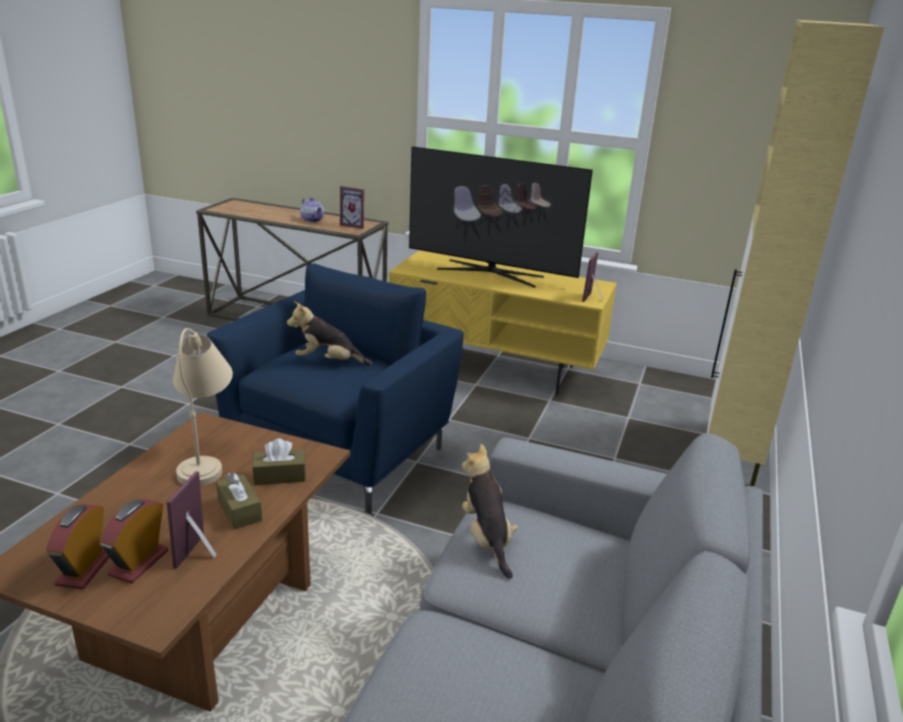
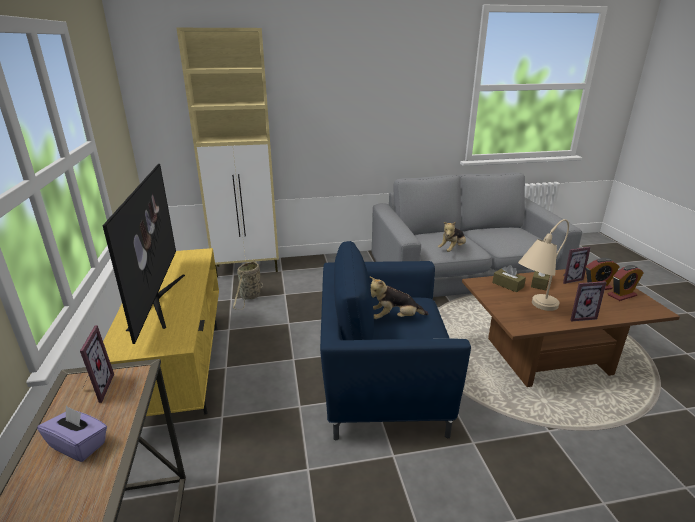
camera: 120 degrees left, 0 degrees up
plush toy [287,301,373,366] -> plush toy turned 105 degrees clockwise [370,277,429,319]
teapot [300,197,324,222] -> purple tissue box [37,405,107,462]
picture frame [582,252,603,302] -> picture frame moved to [570,281,607,322]
none -> basket [233,260,263,310]

